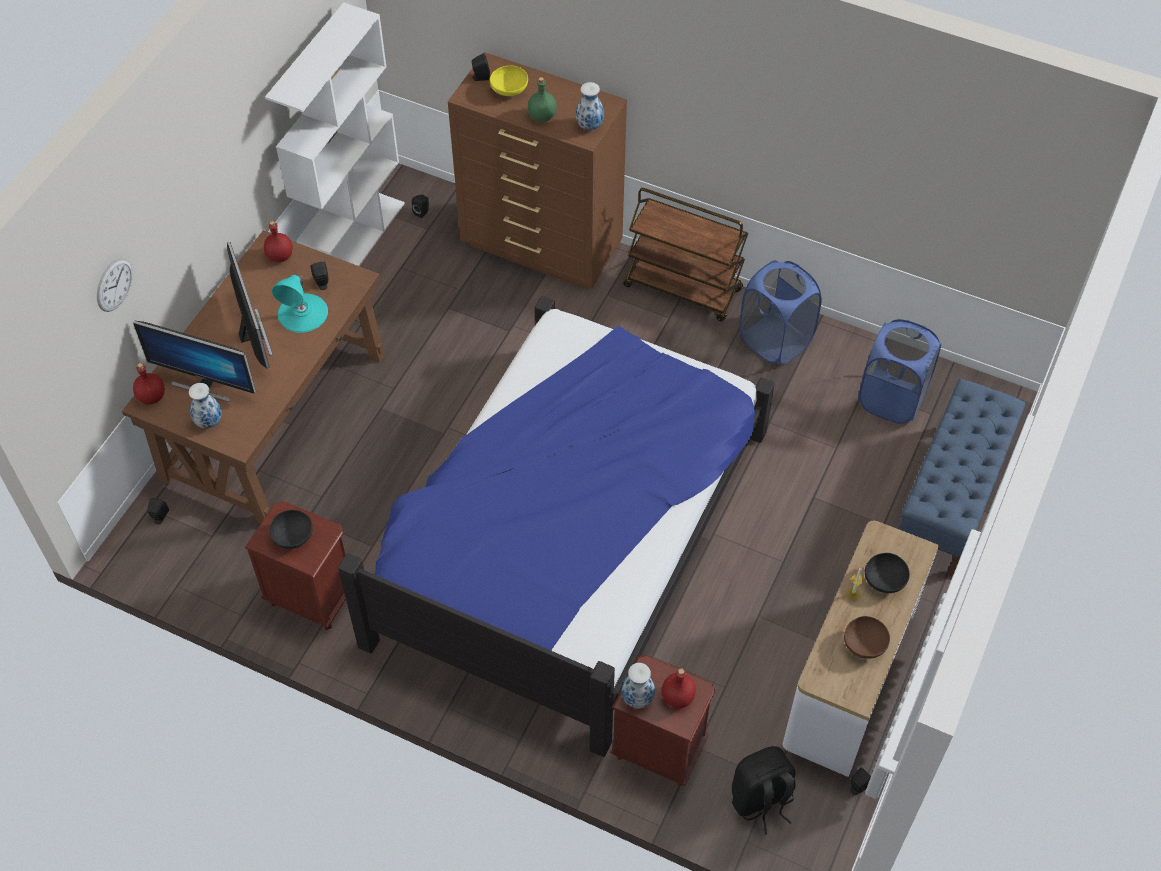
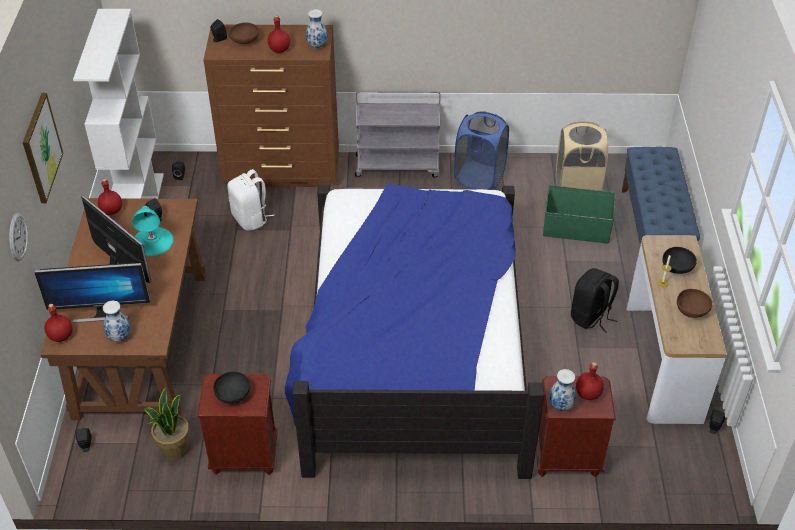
camera: 25 degrees left, 10 degrees down
yellow bowl [490,66,528,96] -> brown bowl [229,22,259,44]
green bottle [528,77,557,122] -> red bottle [268,15,290,53]
brown cart [623,188,748,321] -> grey cart [355,90,441,178]
black backpack [732,746,796,835] -> black backpack moved to [571,268,619,333]
blue laundry basket [858,319,941,424] -> beige laundry basket [556,121,609,191]
none -> picture [23,93,63,203]
none -> potted plant [144,387,190,460]
none -> white backpack [227,169,274,231]
none -> green storage box [543,185,616,244]

